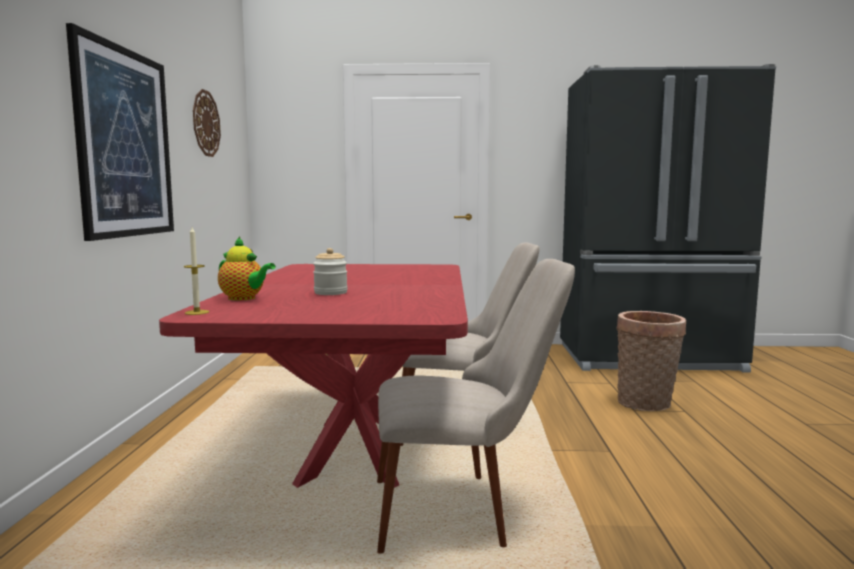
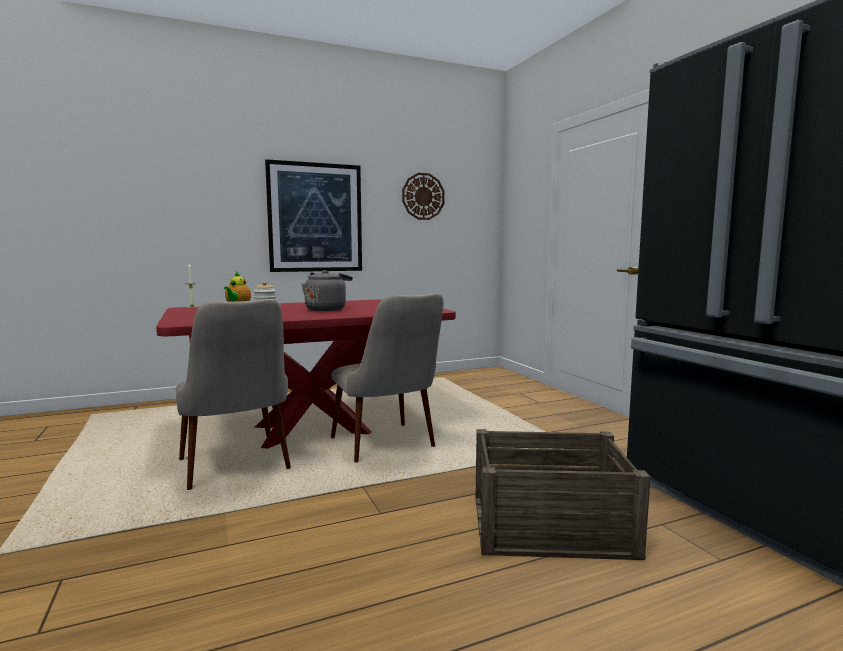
camera: 65 degrees right, 0 degrees up
basket [616,311,686,411] -> crate [475,429,651,560]
none -> grey kettle [302,270,353,311]

